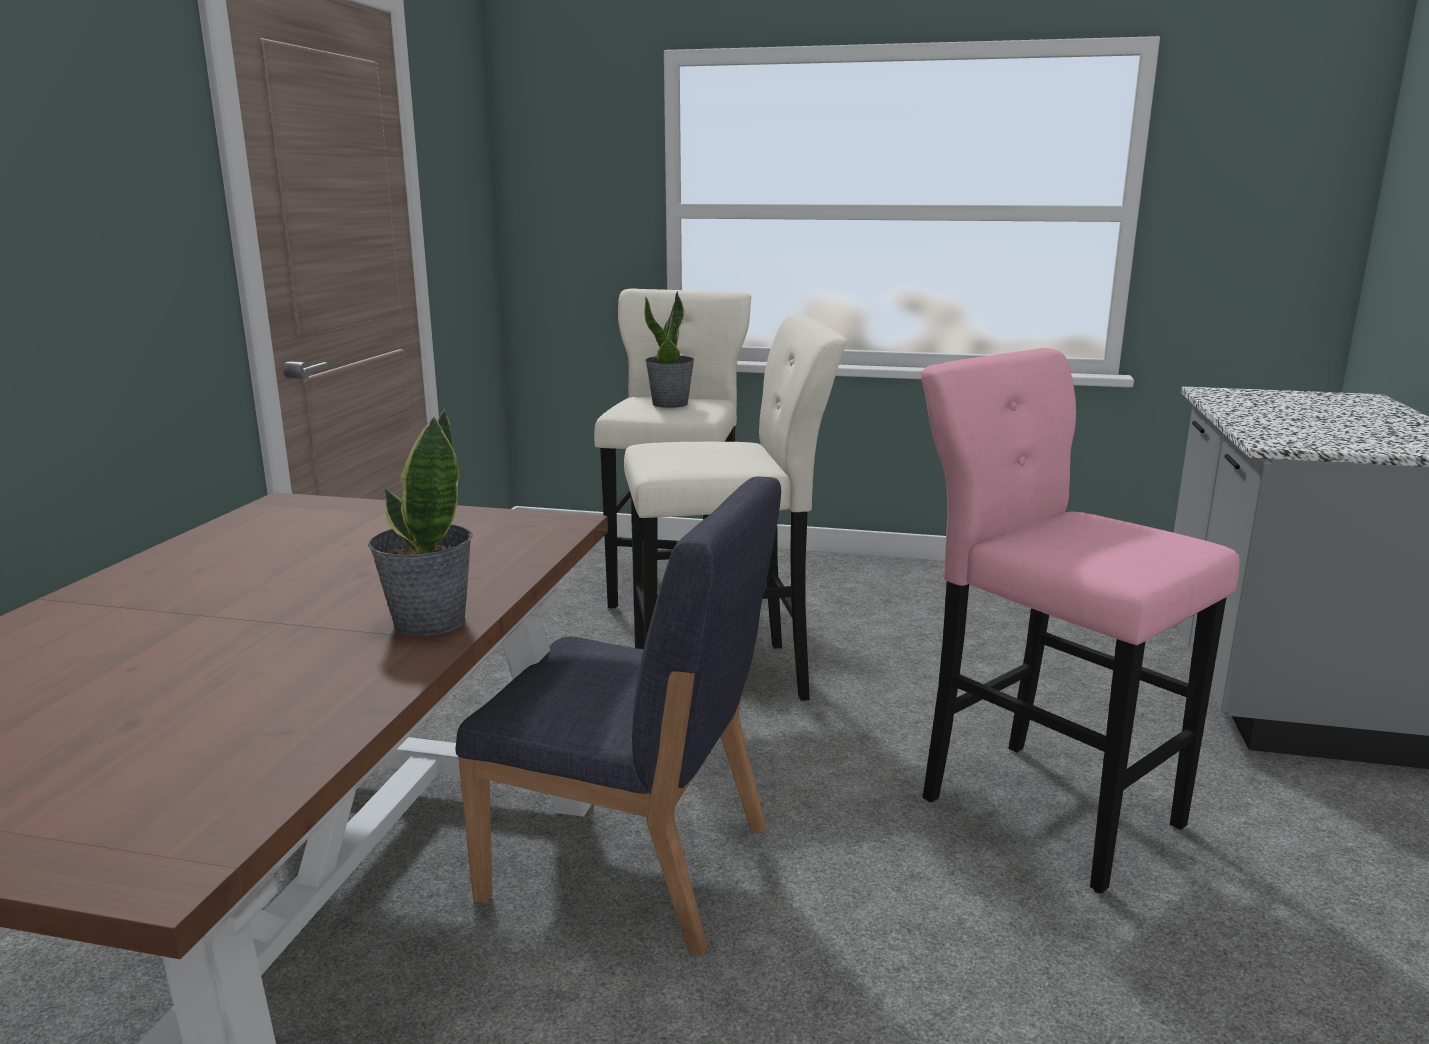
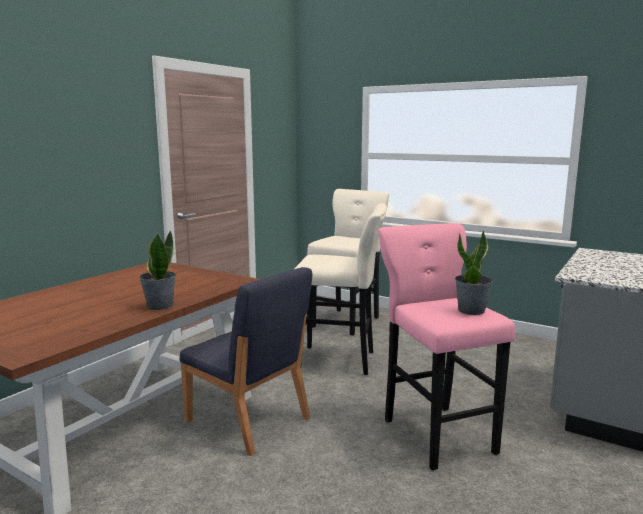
camera: 20 degrees right, 5 degrees down
potted plant [644,291,695,408] -> potted plant moved to [455,230,493,315]

